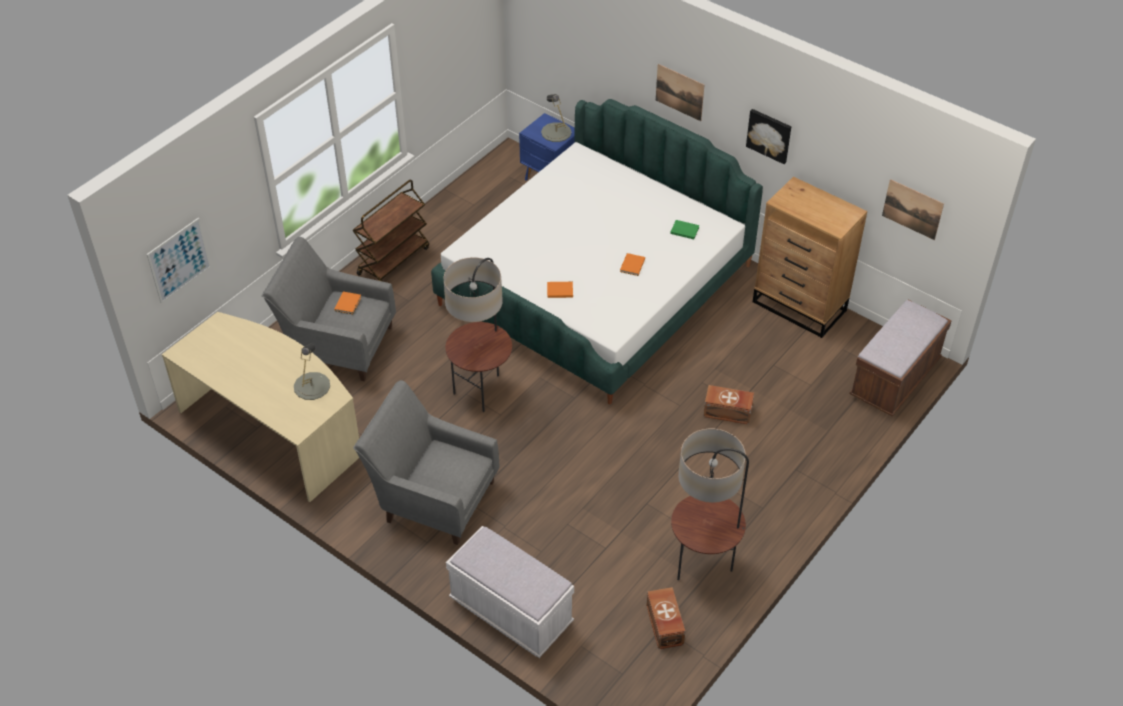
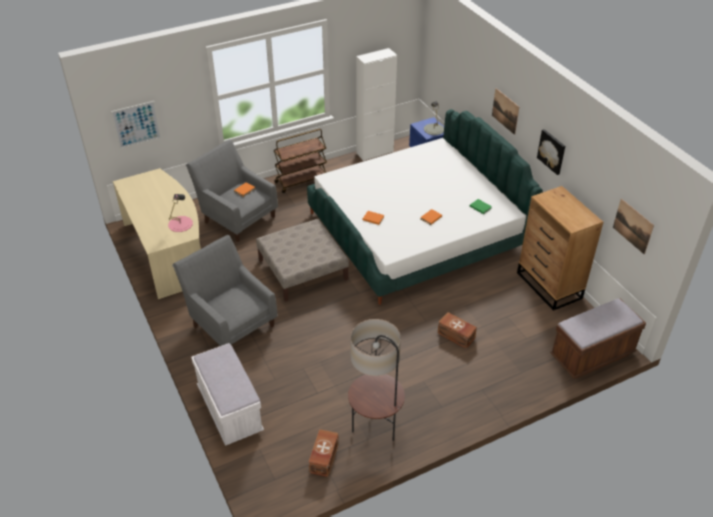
camera: 25 degrees right, 5 degrees down
grey table lamp [294,344,330,400] -> pink table lamp [168,194,193,232]
floor lamp [443,257,512,412] -> beige ottoman [256,219,349,302]
none -> white cabinet [356,48,397,161]

